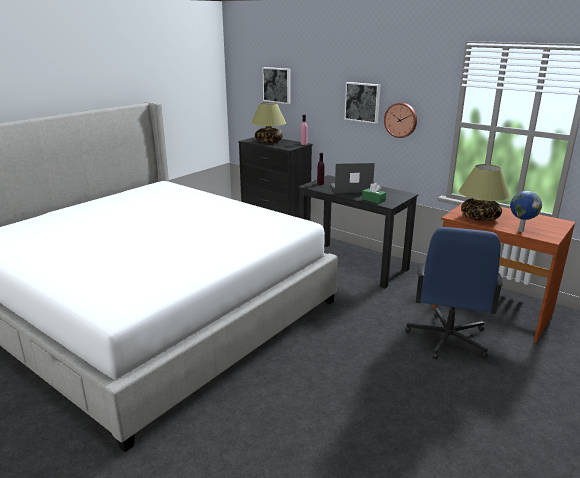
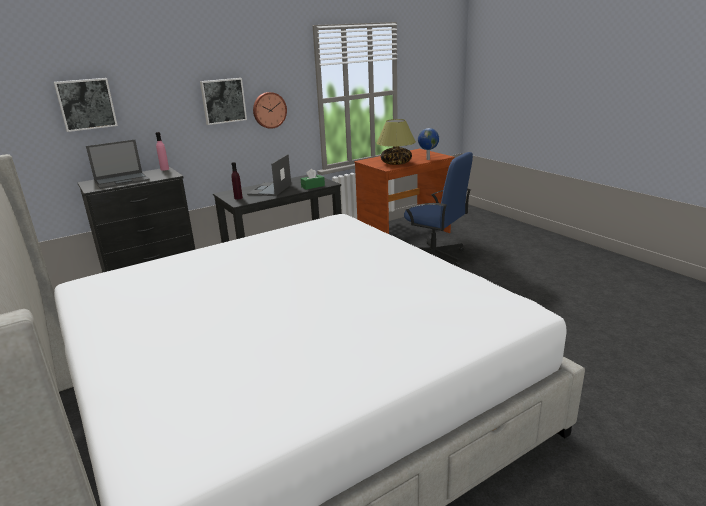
camera: 70 degrees left, 0 degrees up
table lamp [251,102,286,143] -> laptop [86,139,150,189]

